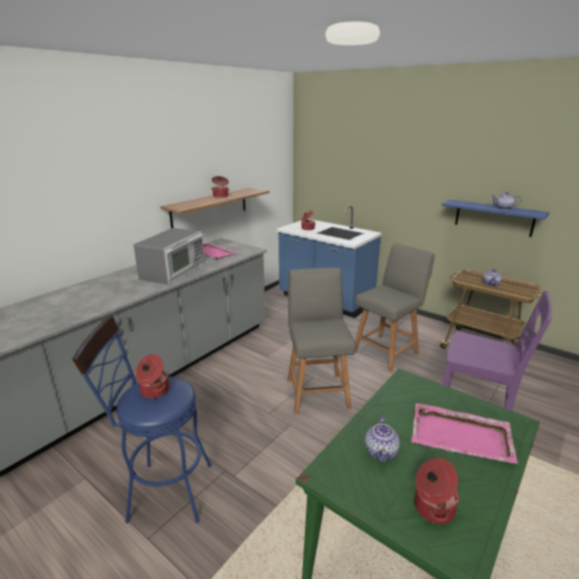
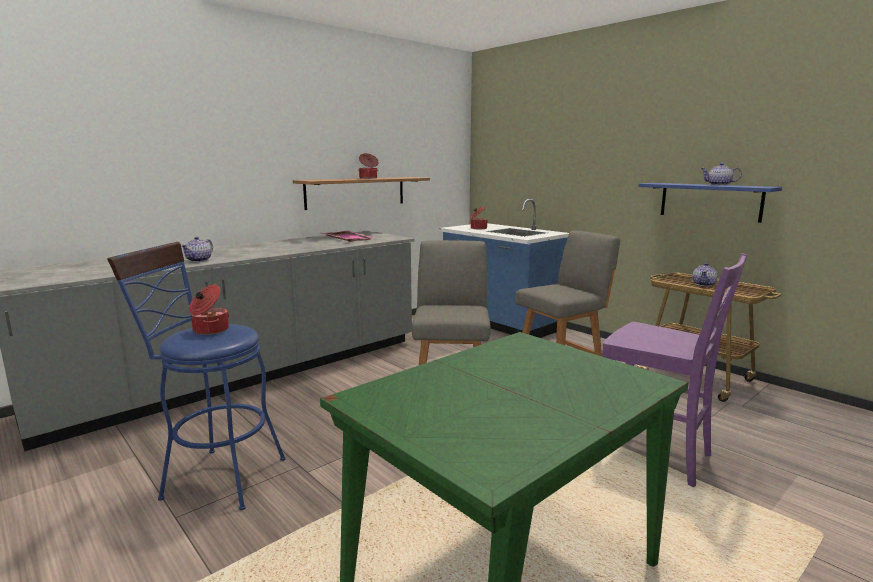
camera: 10 degrees right, 10 degrees down
microwave [133,228,204,285] -> none
teapot [365,416,400,462] -> teapot moved to [181,237,213,262]
pink tray [411,403,518,464] -> none
cooking pot [414,458,460,524] -> none

